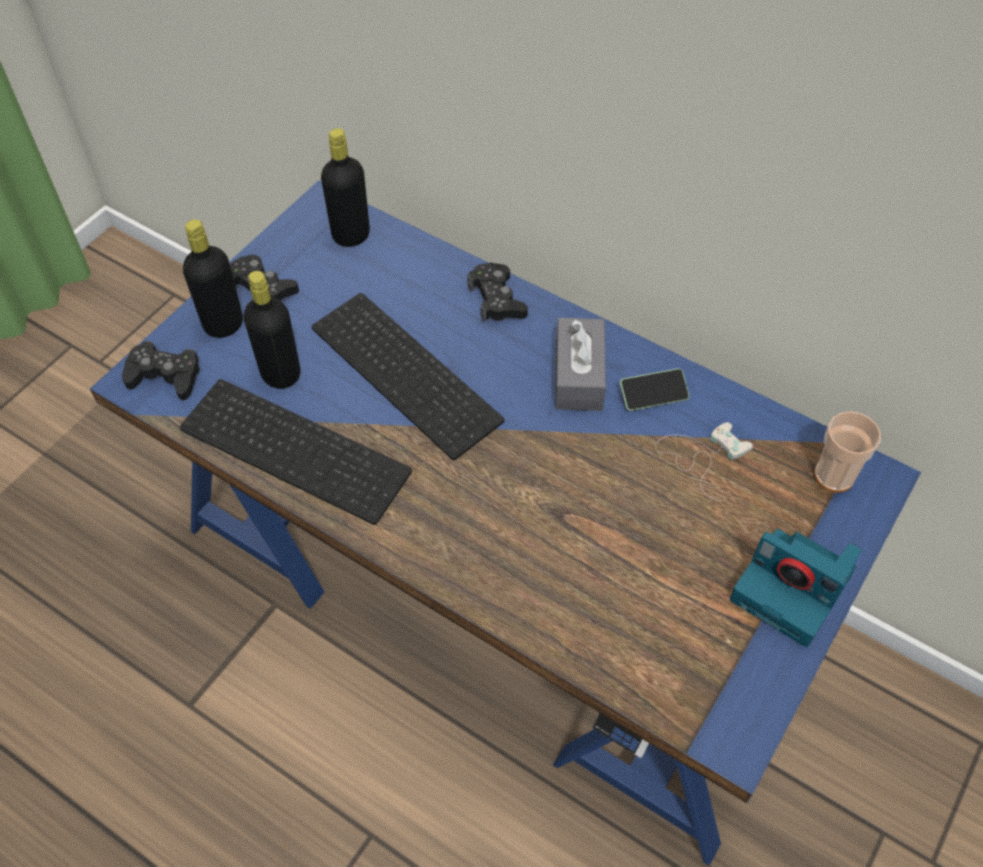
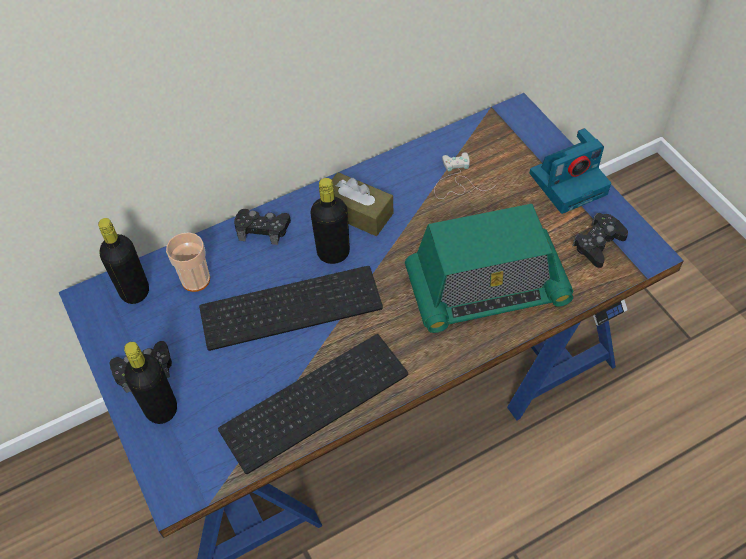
camera: 60 degrees left, 0 degrees up
black game controller [122,341,200,400] -> black game controller moved to [572,213,628,268]
black bottle [244,271,300,389] -> black bottle moved to [310,178,350,264]
grey tissue box [555,318,606,411] -> brown tissue box [332,172,393,236]
phone [620,368,689,411] -> none
cup [814,411,881,493] -> cup moved to [166,232,210,292]
none -> radio [405,204,573,333]

